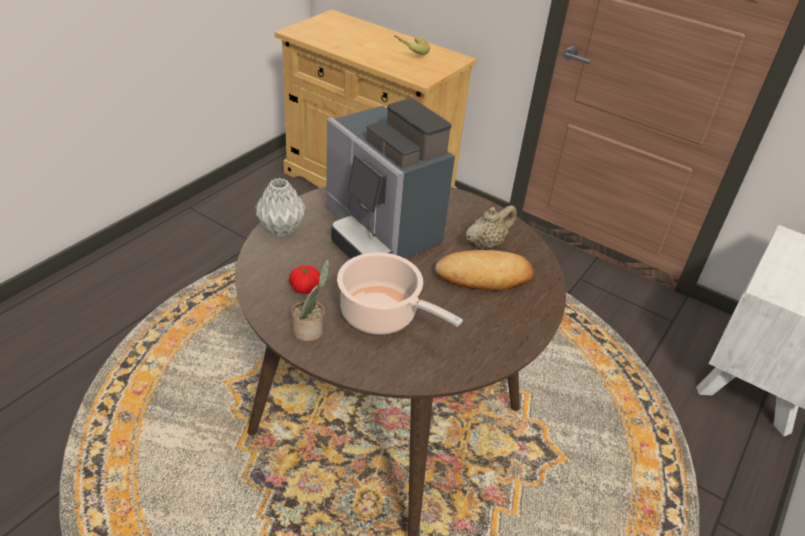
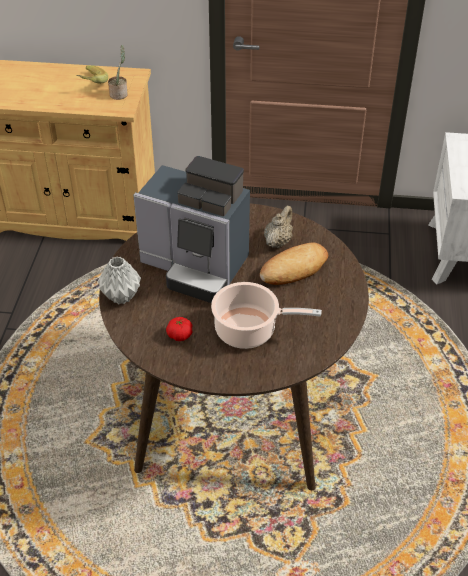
camera: 25 degrees left, 5 degrees up
potted plant [292,260,329,342] -> potted plant moved to [108,45,128,100]

